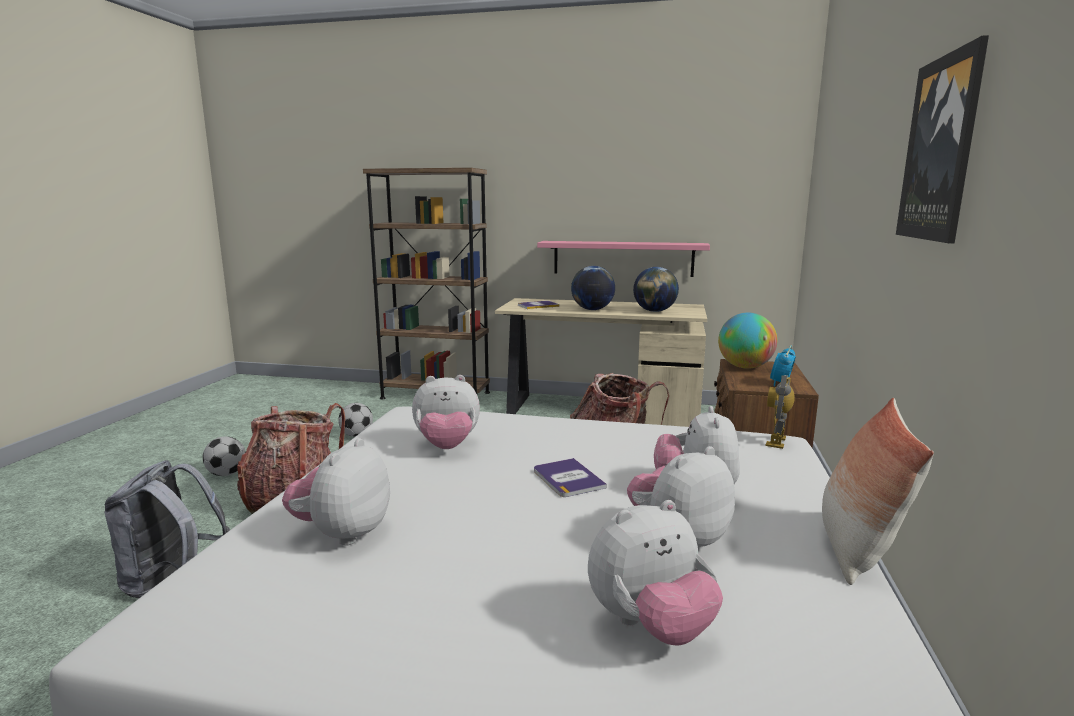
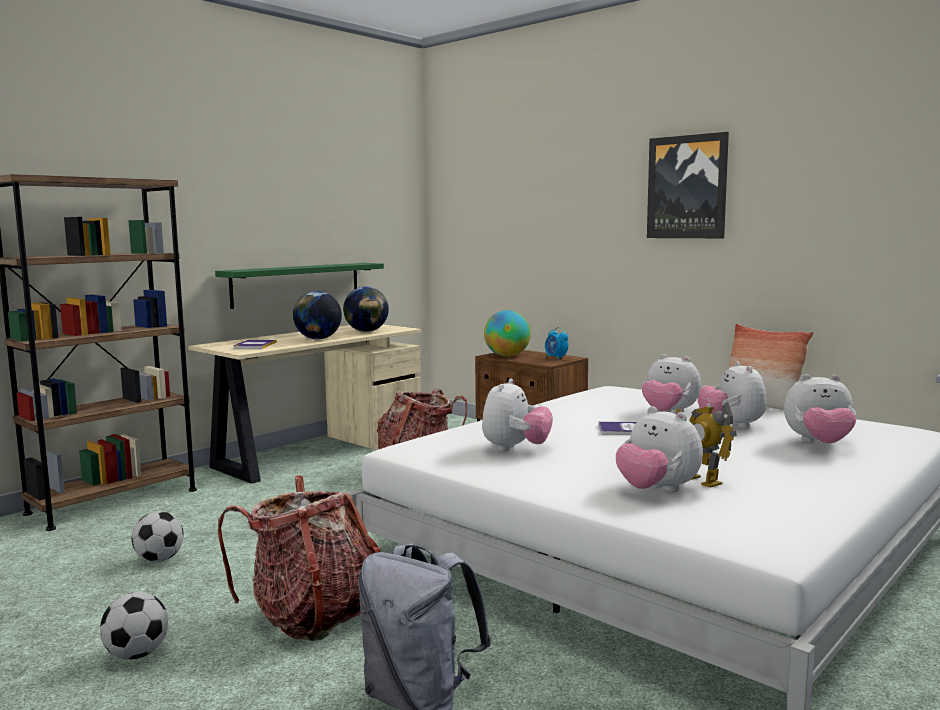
camera: 60 degrees left, 5 degrees down
pink shelf [537,241,710,277] -> green shelf [215,263,384,309]
plush toy [588,500,723,645] -> plush toy turned 90 degrees clockwise [784,374,856,443]
toy robot [766,375,795,449] -> toy robot moved to [676,402,737,488]

